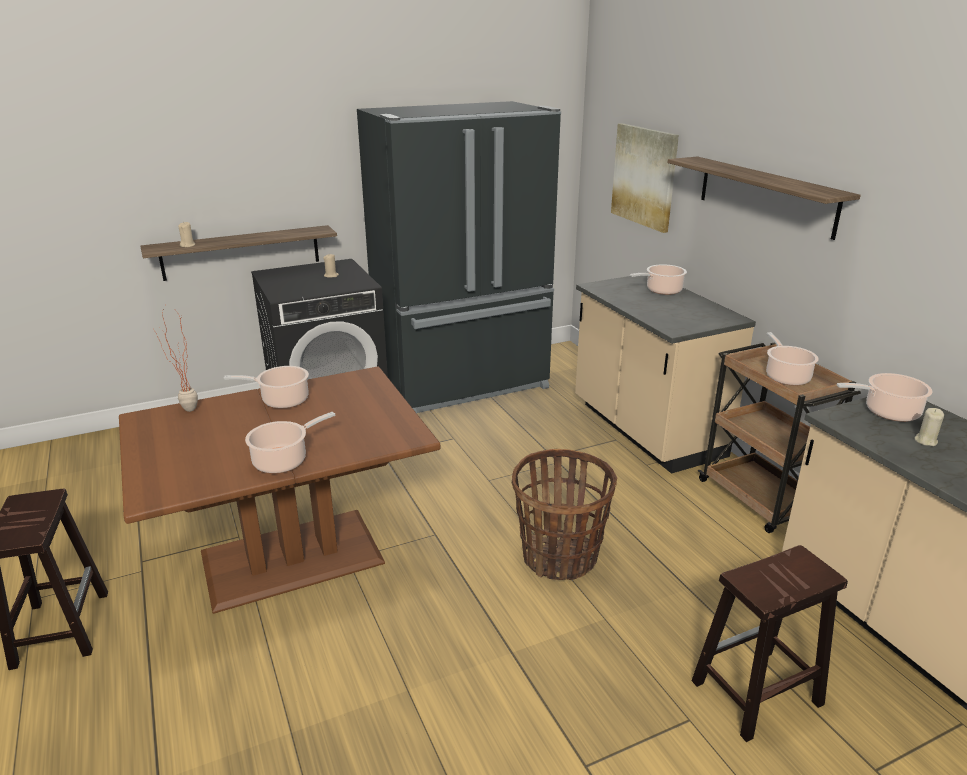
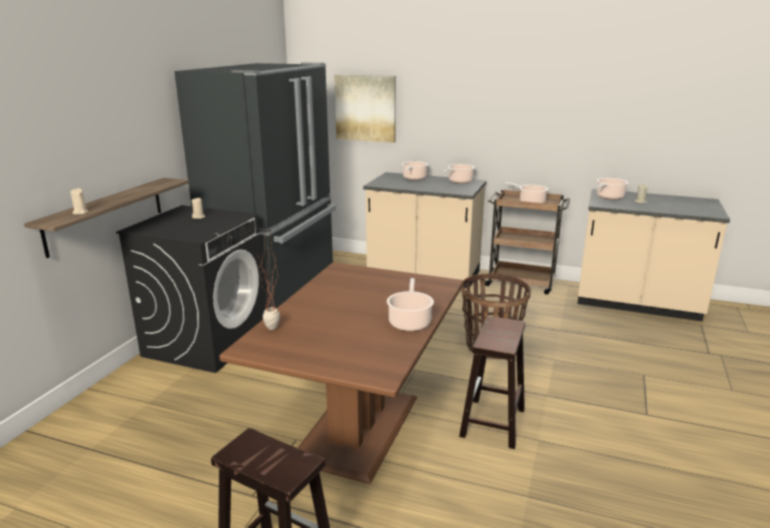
camera: 45 degrees left, 5 degrees down
cooking pot [224,366,309,408] -> cooking pot moved to [443,164,475,183]
shelf [667,156,861,240] -> none
brown stool [692,545,848,742] -> brown stool moved to [459,316,525,449]

